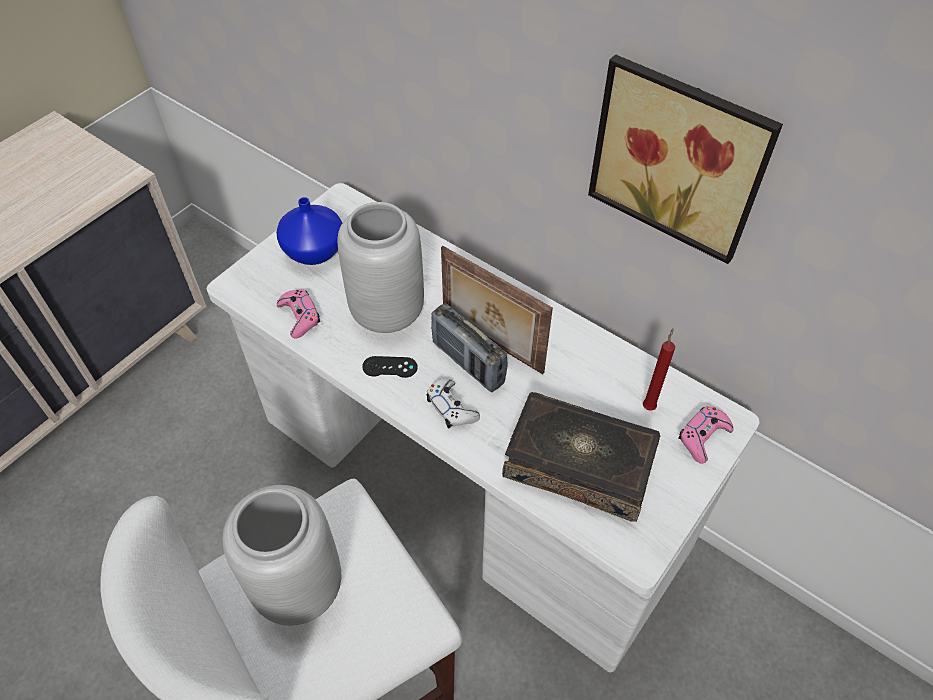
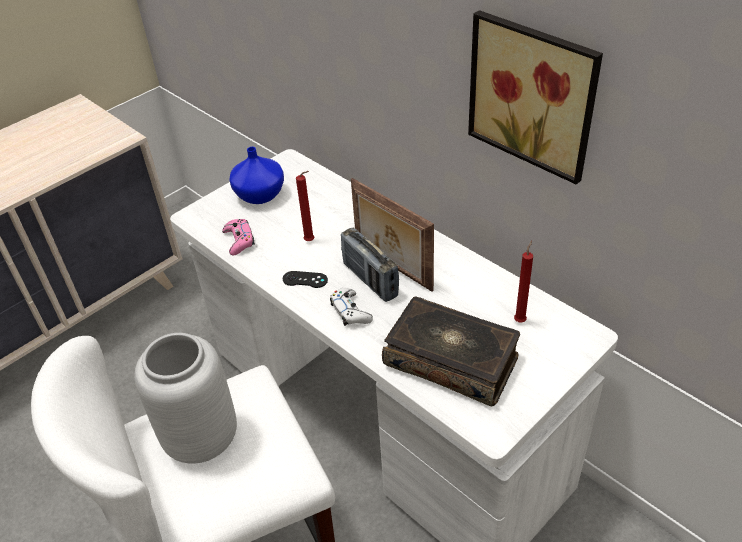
camera: 10 degrees right, 10 degrees down
grey vase [337,202,424,333] -> red candle [296,171,314,241]
pink game controller [678,406,733,464] -> none

